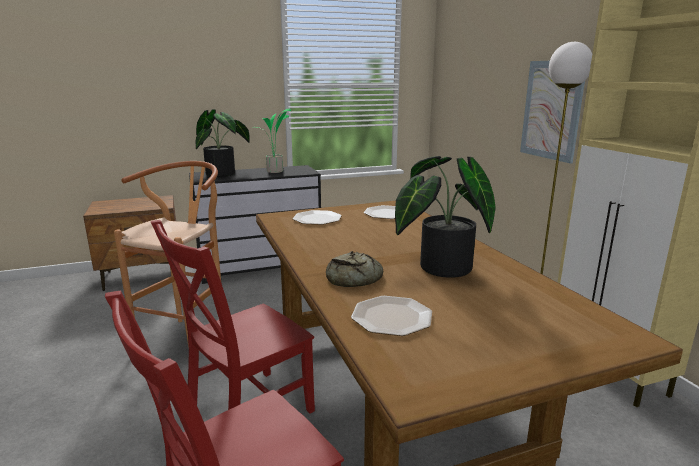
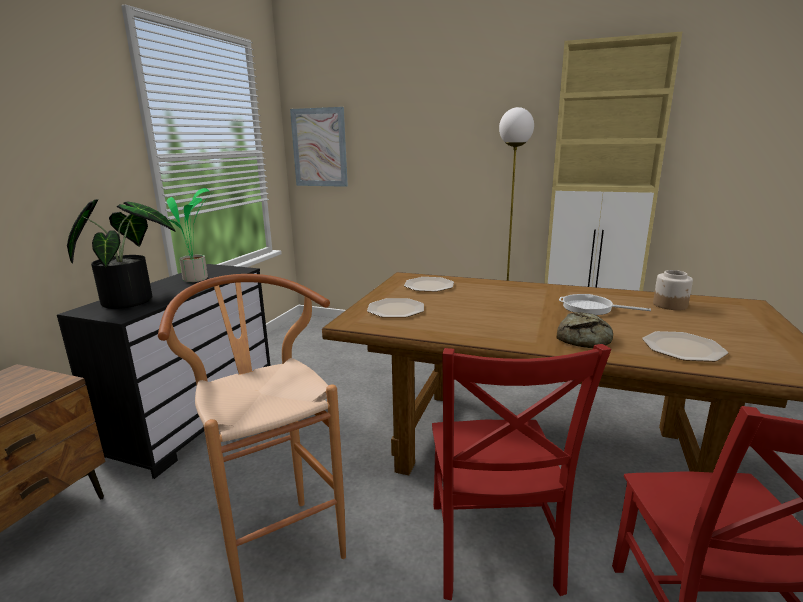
camera: 50 degrees left, 0 degrees up
potted plant [395,156,496,278] -> frying pan [559,294,651,315]
picture [520,61,585,163] -> picture moved to [290,107,348,187]
none -> jar [653,270,693,310]

